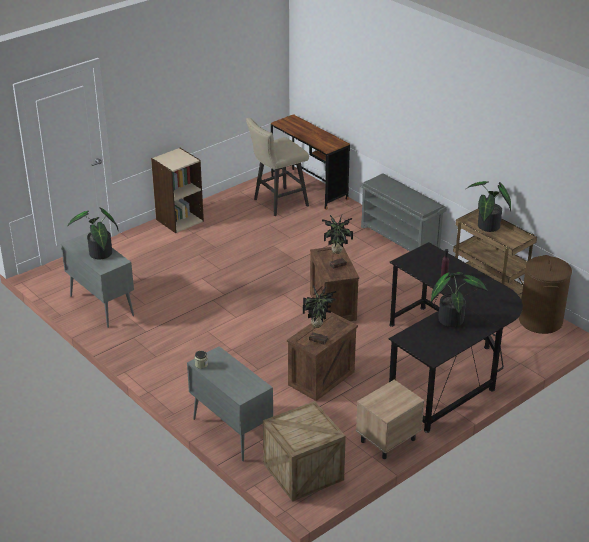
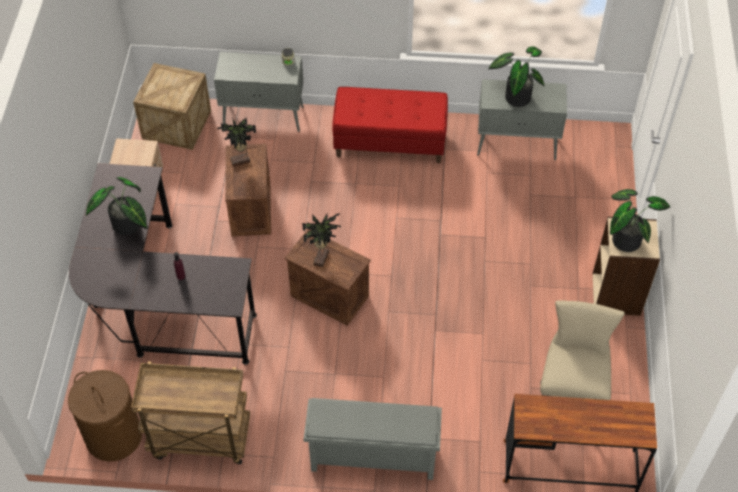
camera: 135 degrees right, 20 degrees up
potted plant [465,181,511,232] -> potted plant moved to [610,189,670,252]
none -> red bench [332,87,448,163]

